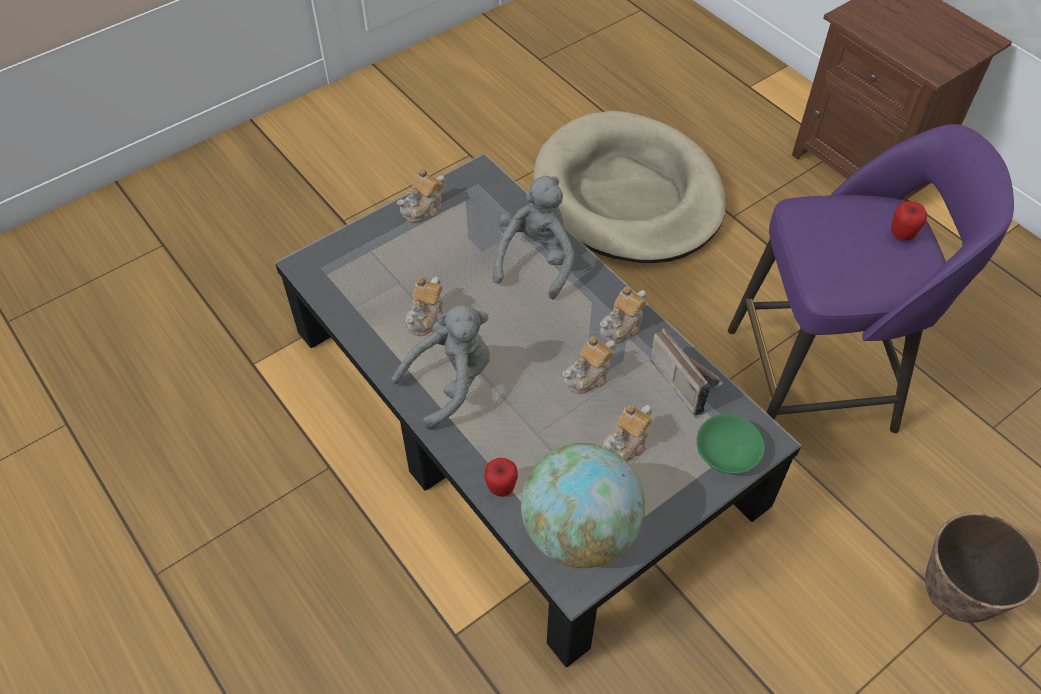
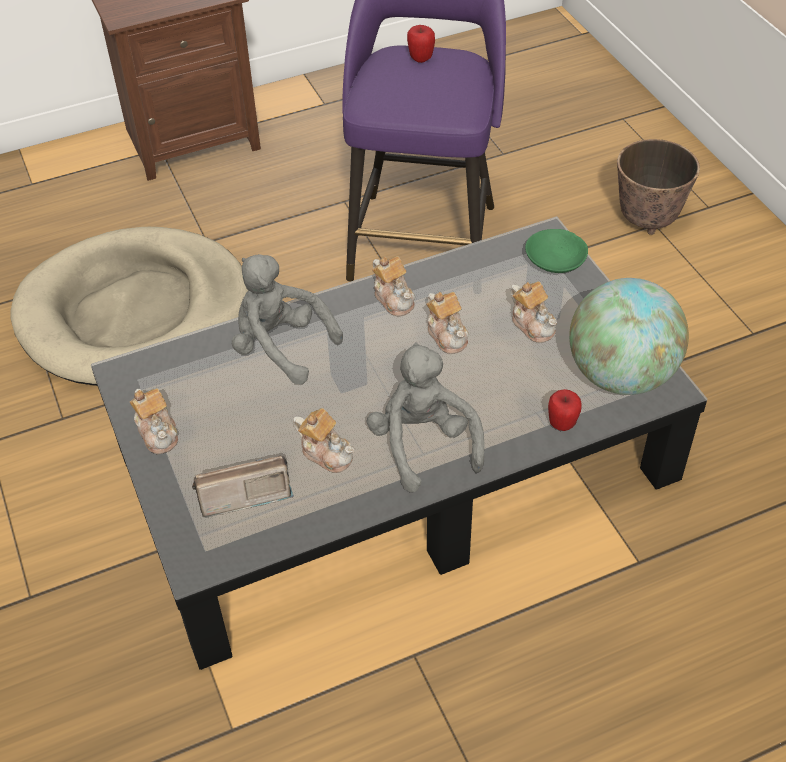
camera: 75 degrees left, 5 degrees down
radio [650,328,724,418] -> radio moved to [192,456,294,518]

